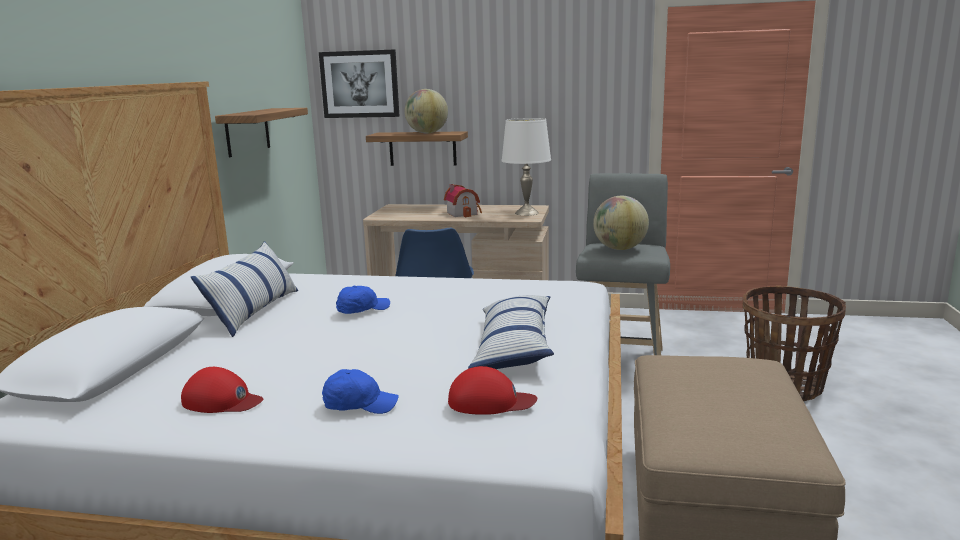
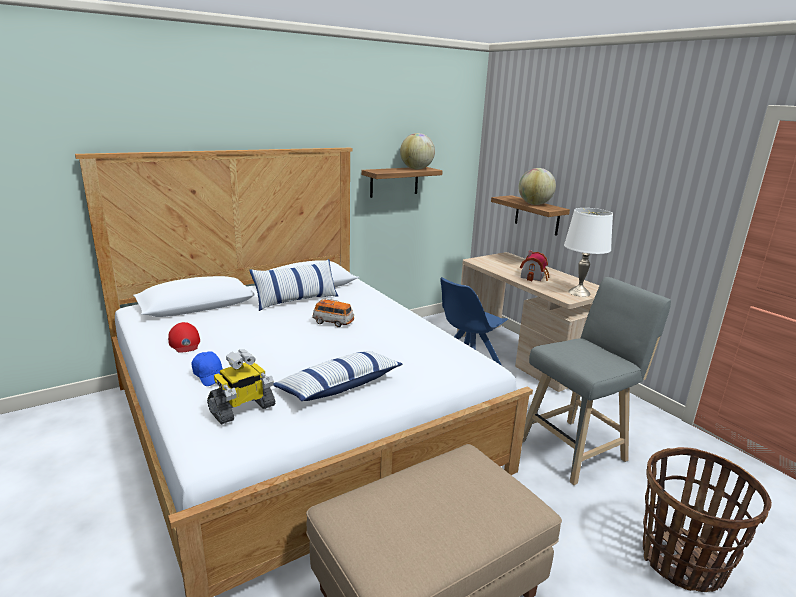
camera: 45 degrees right, 5 degrees up
picture [319,50,400,118] -> none
blue cap [336,286,390,314] -> toy car [312,298,354,327]
red cap [448,366,537,415] -> toy robot [207,350,276,424]
globe [593,196,649,250] -> globe moved to [400,133,435,169]

